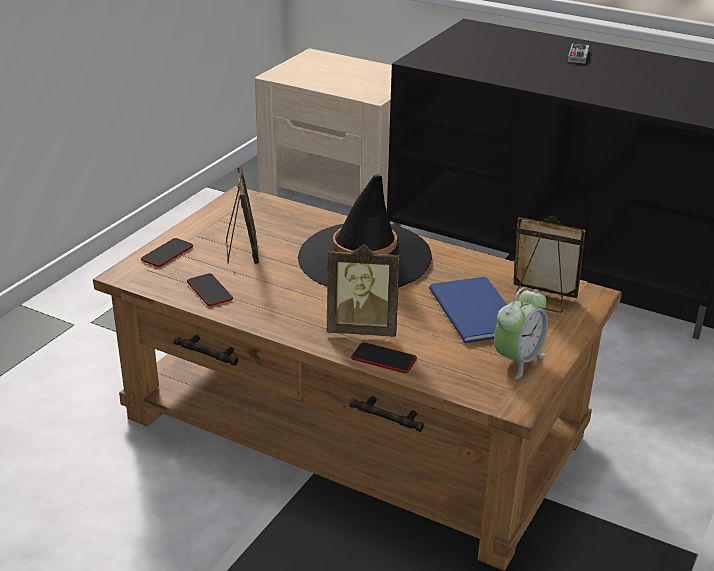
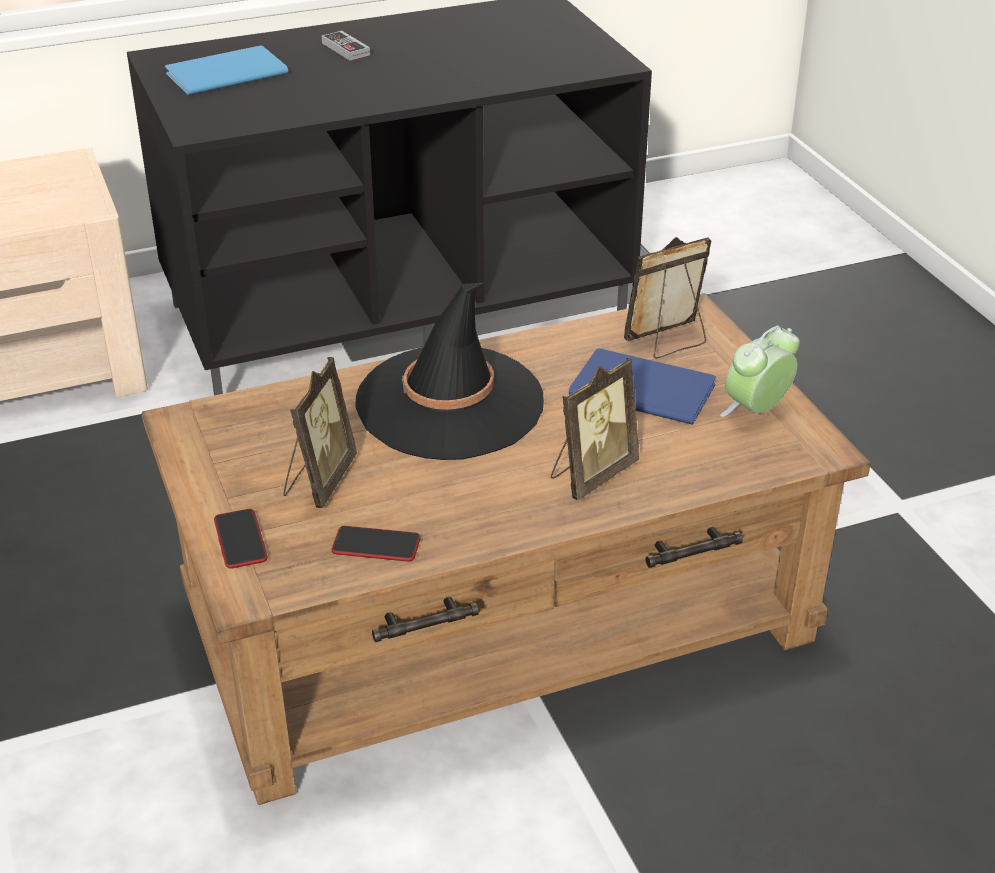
camera: 50 degrees left, 5 degrees up
picture frame [226,167,259,264] -> picture frame turned 75 degrees clockwise [283,357,357,508]
phone [351,342,417,373] -> none
alarm clock [494,287,548,379] -> alarm clock turned 120 degrees counterclockwise [720,325,800,417]
none -> blue book [165,46,288,95]

